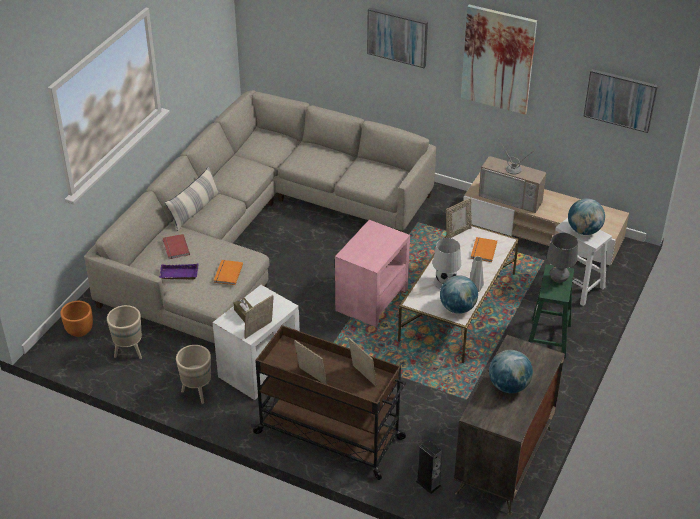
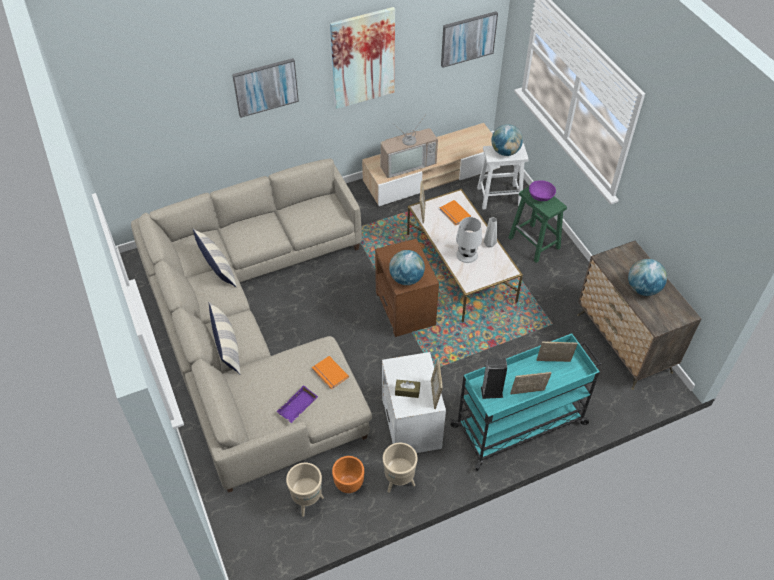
camera: 50 degrees left, 10 degrees up
orange planter [60,301,93,337] -> orange planter moved to [332,456,364,493]
red book [163,234,190,259] -> none
brown cart [251,325,406,480] -> turquoise cart [449,334,601,471]
pink side table [335,220,410,327] -> brown side table [375,238,439,337]
speaker [416,440,442,494] -> speaker moved to [481,358,507,399]
globe [440,275,478,314] -> globe moved to [389,250,425,285]
grey table lamp [547,233,578,283] -> purple bowl [529,180,556,201]
none -> pillow [193,229,237,287]

